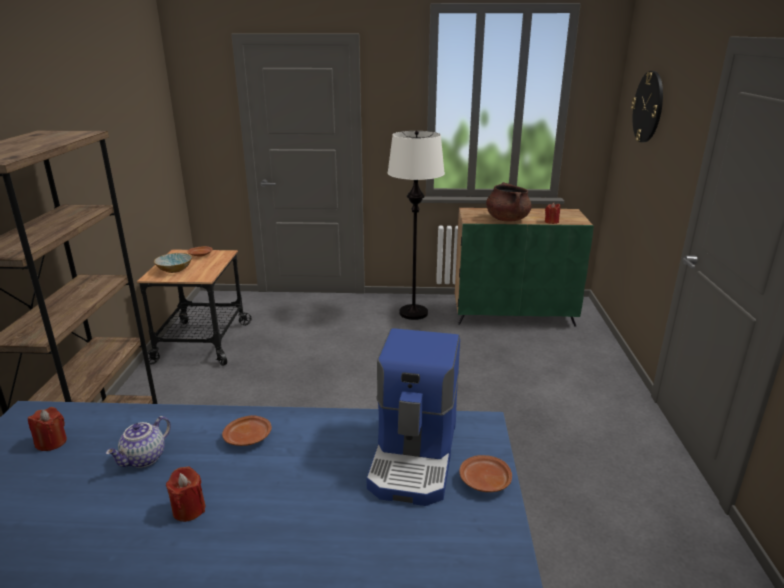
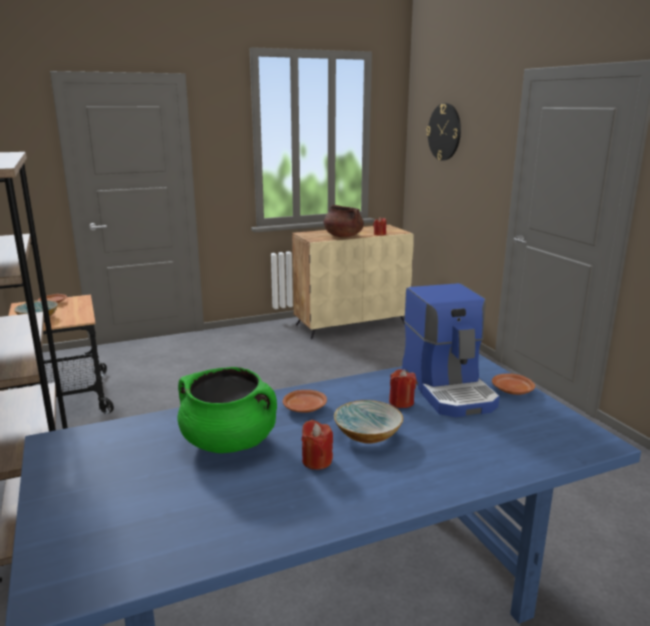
camera: 25 degrees left, 5 degrees down
red candle [28,407,67,451] -> red candle moved to [389,369,416,408]
teapot [106,416,171,468] -> green cooking pot [178,367,277,453]
white floor lamp [387,131,445,320] -> none
green cabinet [455,208,594,327] -> beige cabinet [292,225,414,339]
none -> bowl [334,400,403,444]

